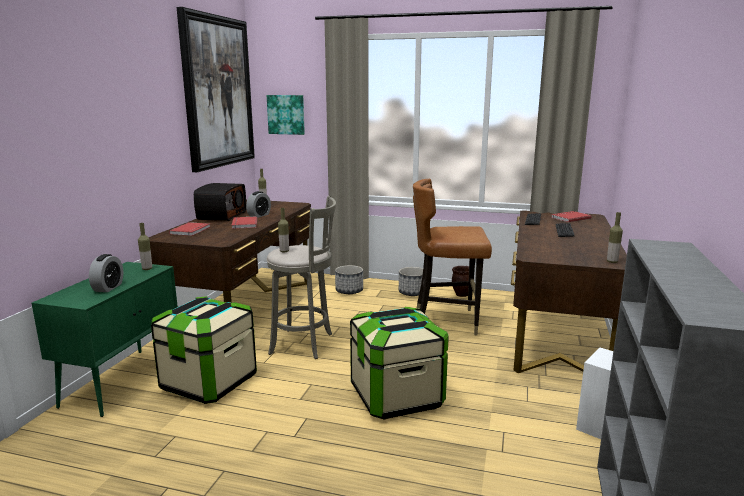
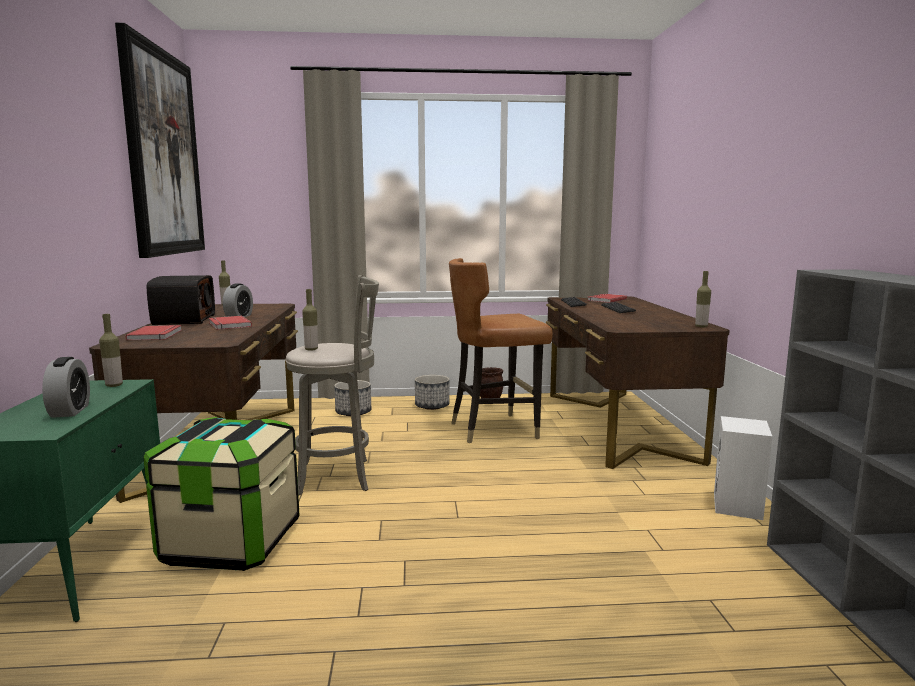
camera: 20 degrees left, 5 degrees down
picture [267,95,305,135] -> none
storage box [350,307,449,420] -> none

